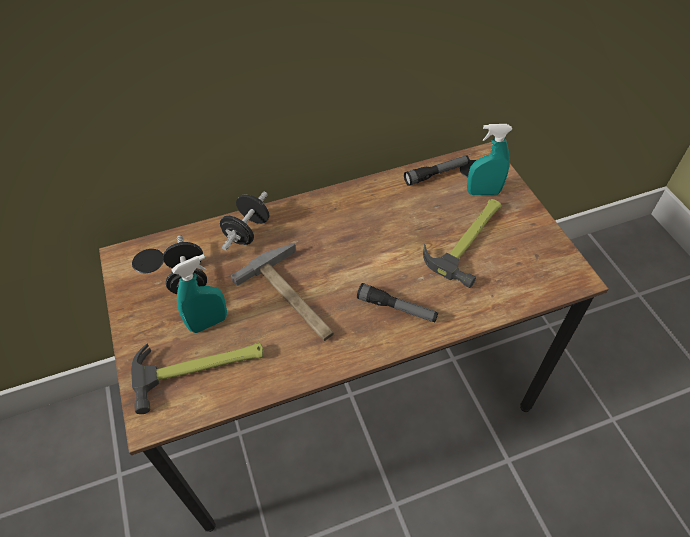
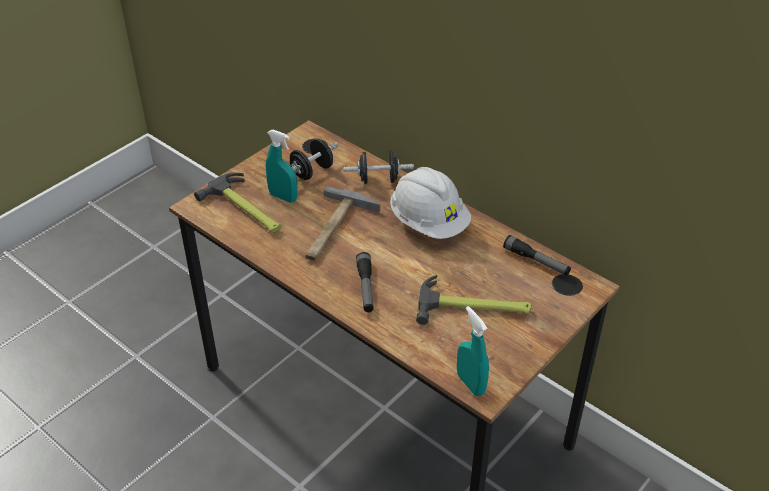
camera: 60 degrees right, 10 degrees down
turquoise spray bottle [467,124,512,196] -> turquoise spray bottle moved to [457,306,489,396]
none -> white hard hat [390,167,471,239]

